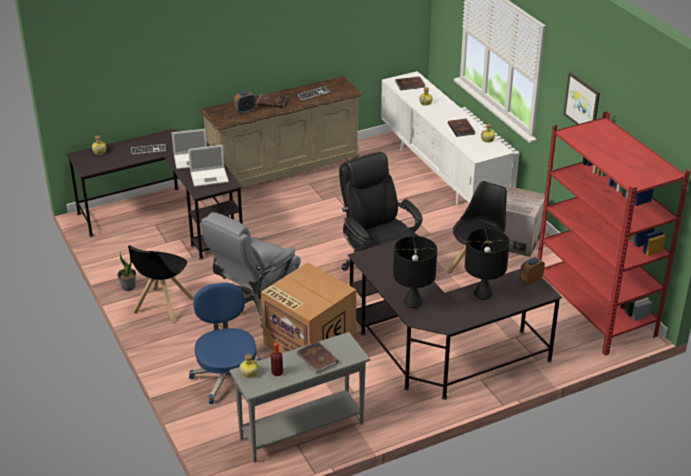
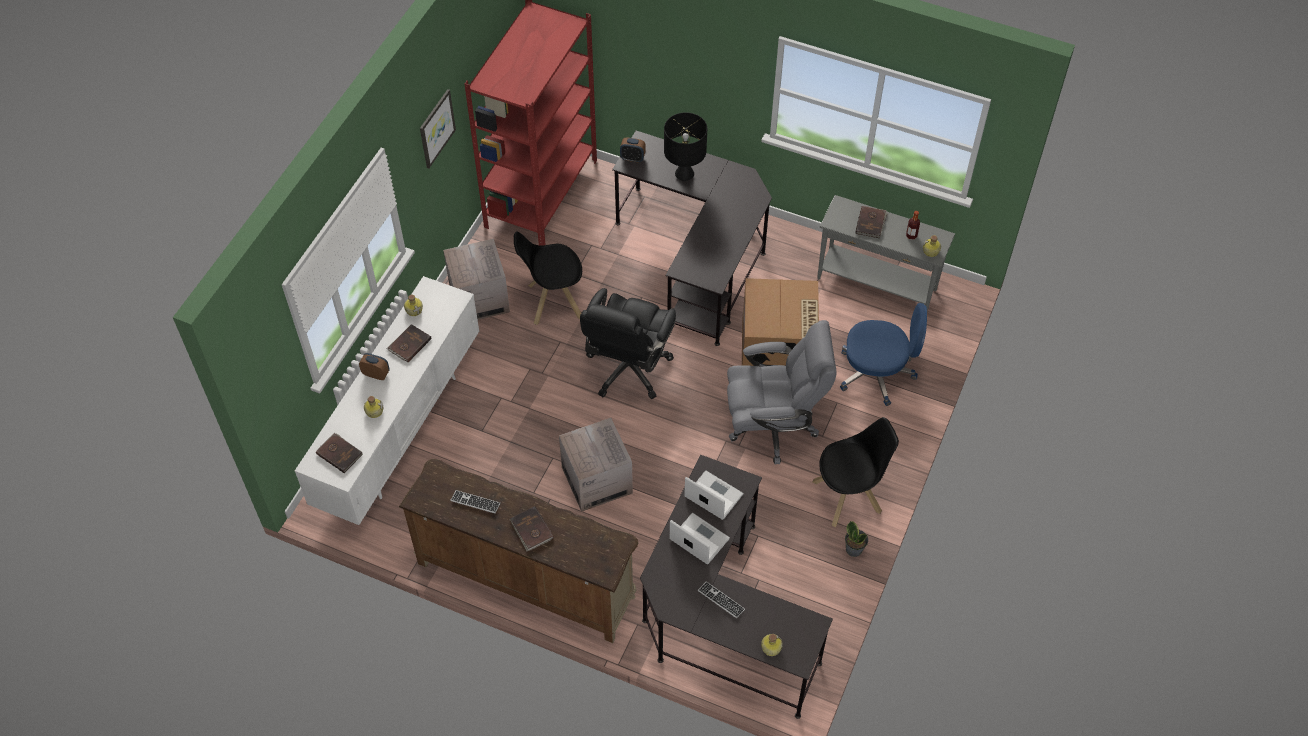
camera: 130 degrees left, 20 degrees up
blue office chair [189,282,261,404] -> blue office chair turned 120 degrees counterclockwise [840,303,927,406]
alarm clock [234,91,256,114] -> alarm clock moved to [359,353,390,380]
black table lamp [393,236,437,308] -> none
none -> cardboard box [559,418,633,512]

